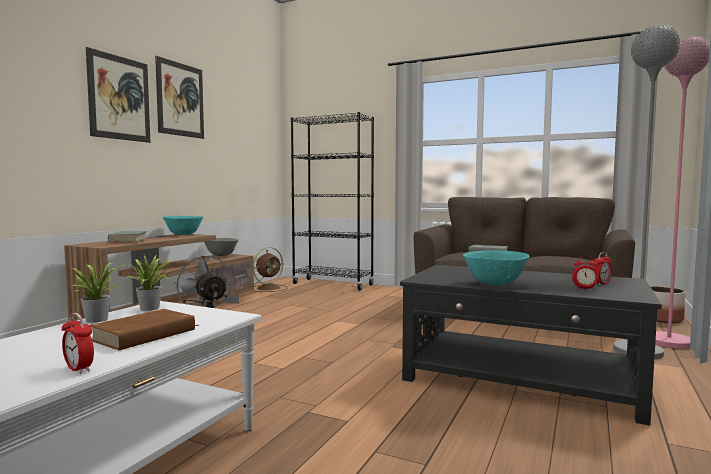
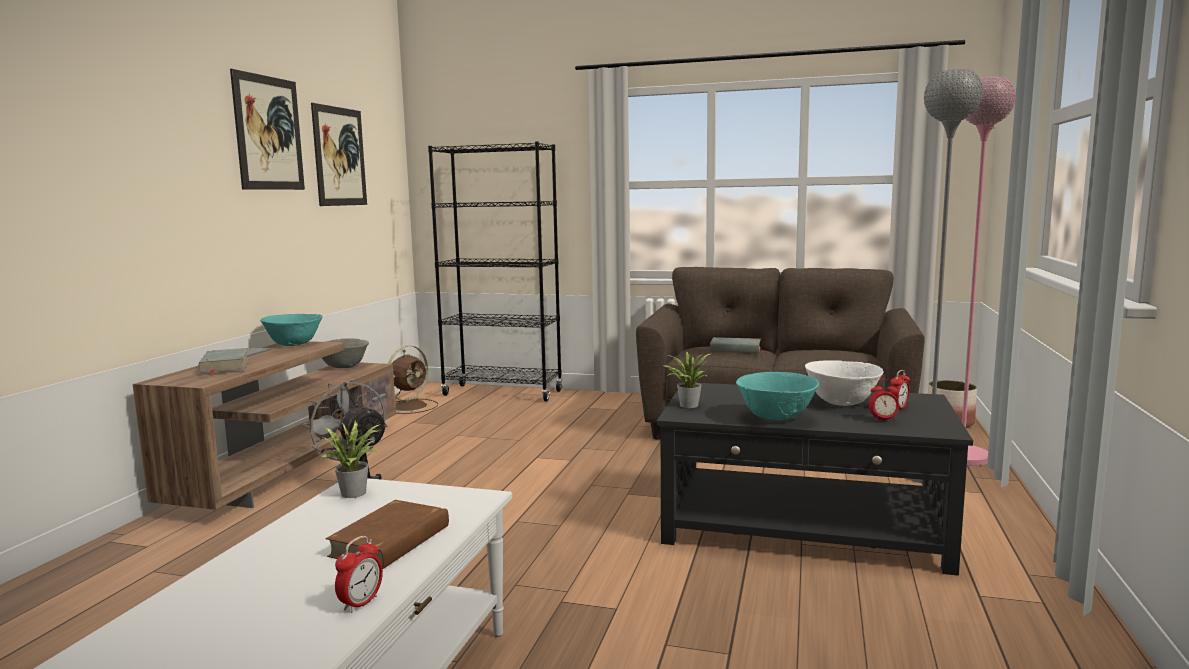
camera: 10 degrees left, 5 degrees up
alarm clock [62,313,94,374] -> alarm clock turned 90 degrees counterclockwise [335,536,383,613]
potted plant [70,261,125,323] -> potted plant moved to [663,351,712,408]
picture [86,47,150,143] -> picture moved to [311,103,367,206]
none -> white bowl [805,360,884,406]

